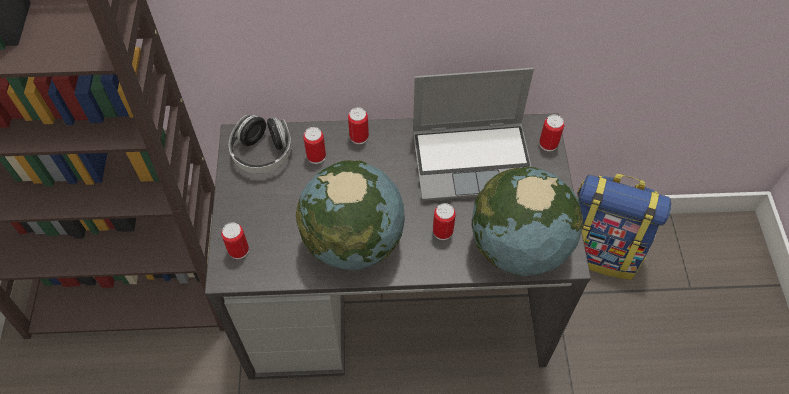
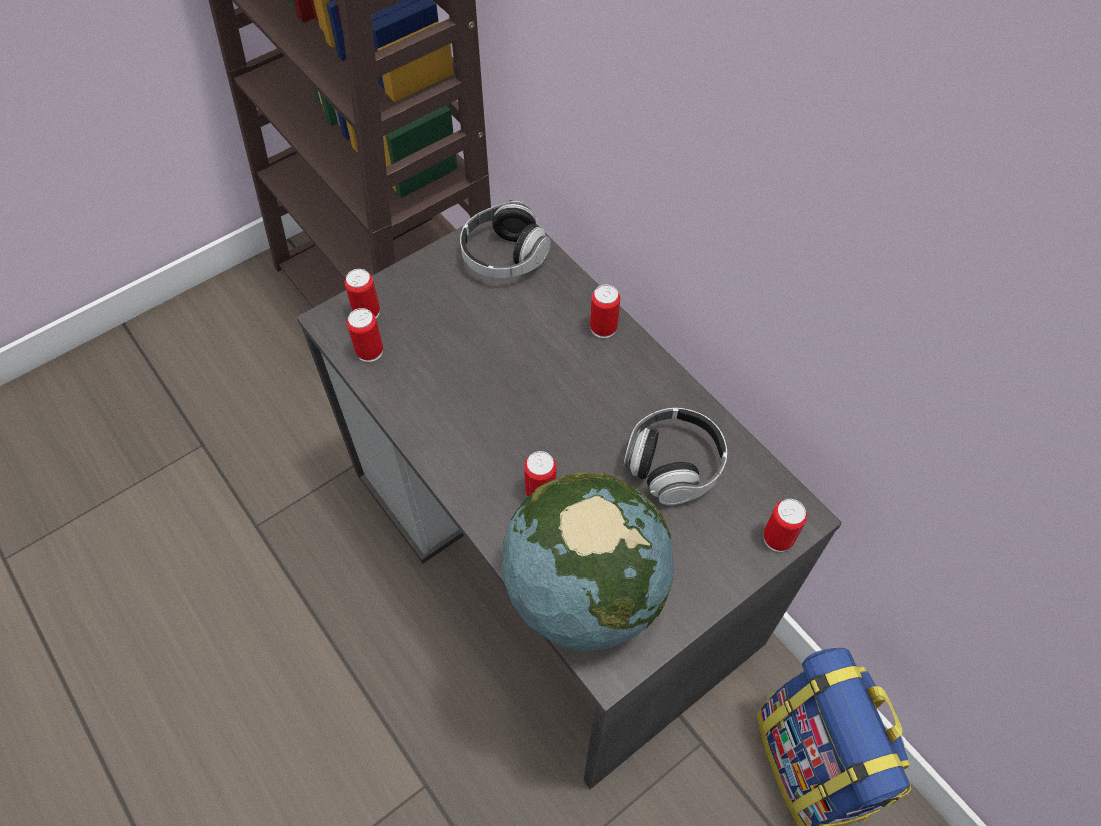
camera: 55 degrees right, 0 degrees up
globe [296,160,405,270] -> none
can [303,127,326,164] -> can moved to [347,308,383,362]
laptop [413,68,534,201] -> headphones [623,408,727,505]

